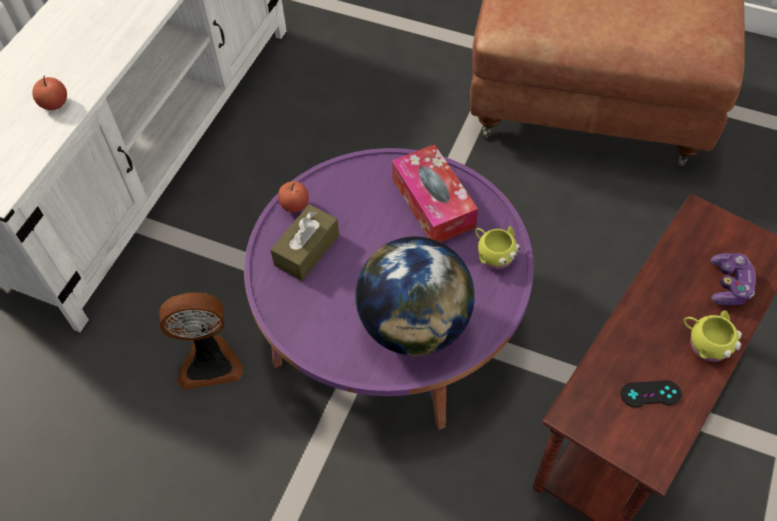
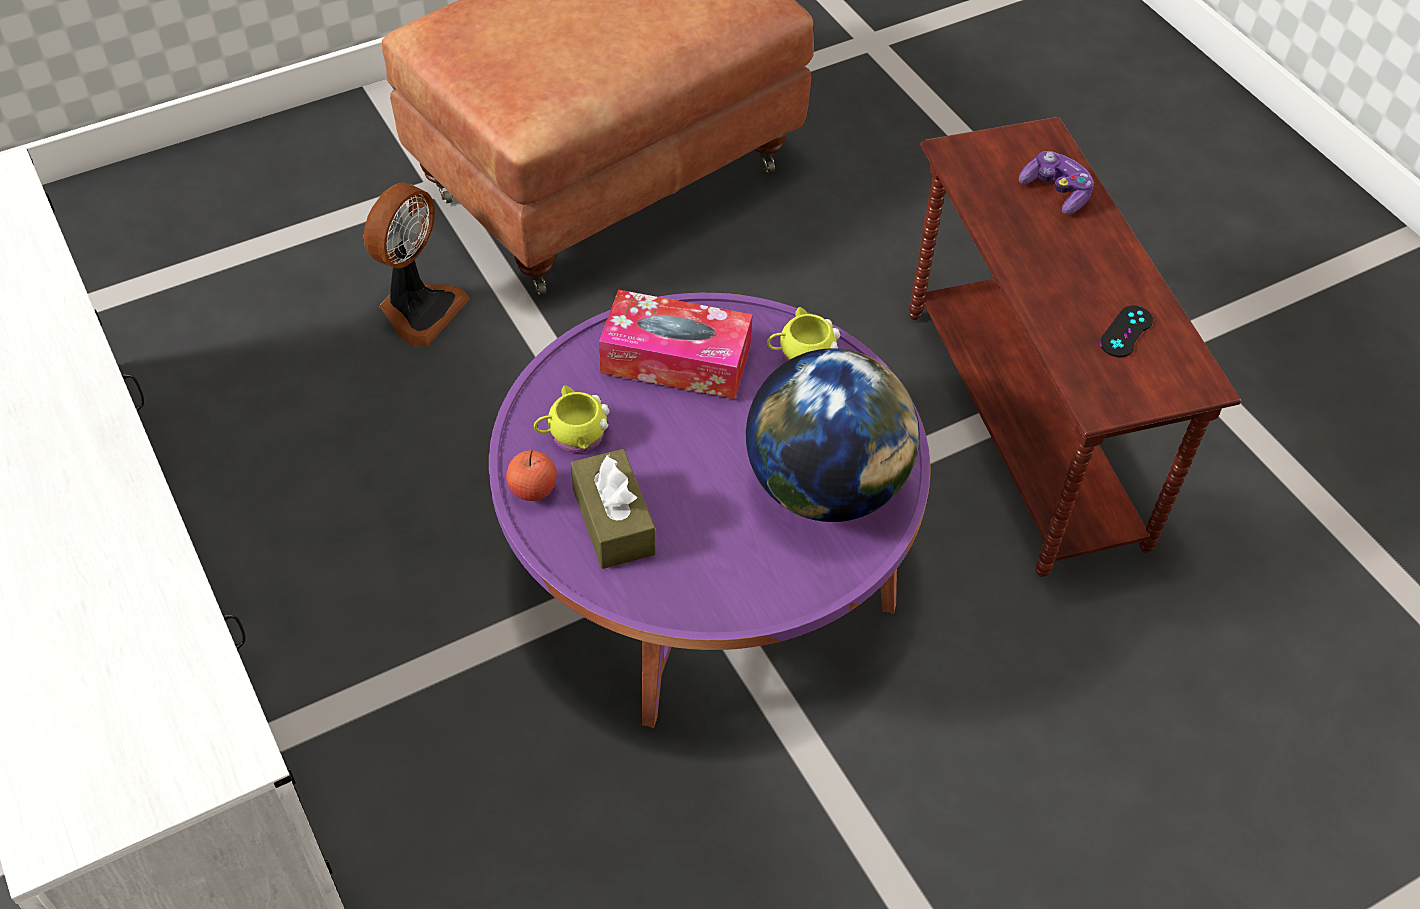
camera: 55 degrees left, 5 degrees down
apple [32,76,67,110] -> none
fan [159,292,243,390] -> fan moved to [364,183,470,347]
yellow mug [683,310,742,362] -> yellow mug moved to [534,385,610,453]

